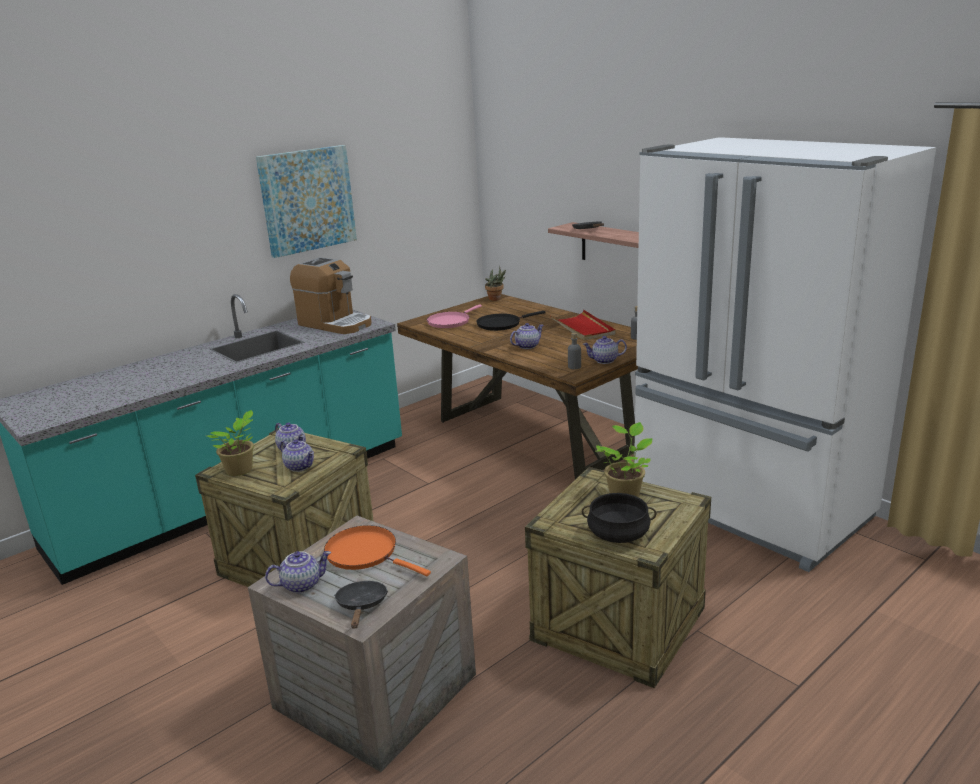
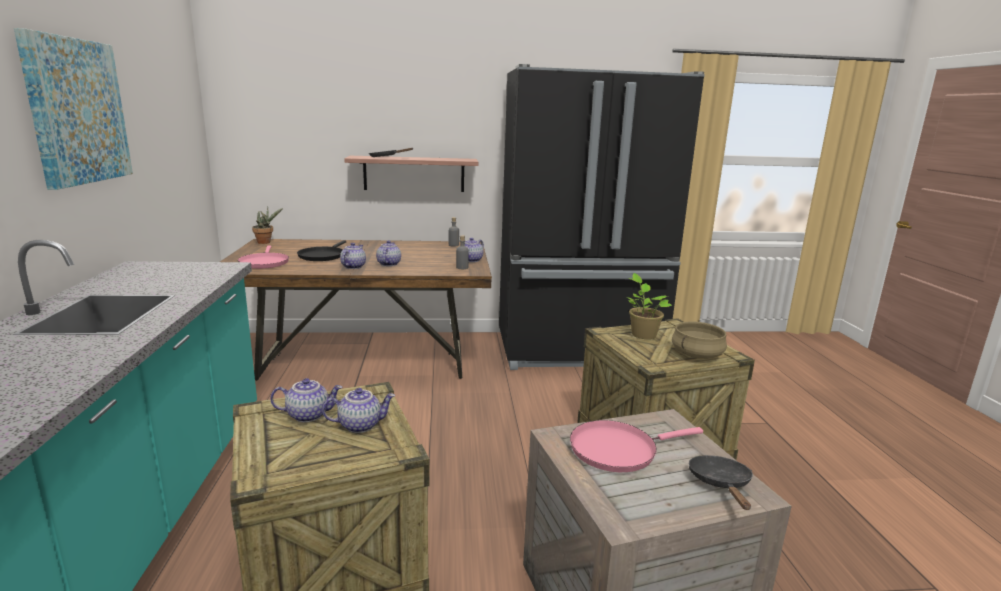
camera: 55 degrees left, 5 degrees down
potted plant [207,410,254,476] -> none
teapot [265,551,331,593] -> teapot moved to [340,243,366,269]
coffee machine [290,257,372,334] -> none
orange frying pan [324,525,431,576] -> pink frying pan [570,420,703,472]
black frying pan [334,581,388,629] -> black frying pan turned 60 degrees clockwise [689,455,753,510]
red tray [550,310,616,341] -> none
black cooking pot [582,493,656,543] -> beige cooking pot [672,321,727,359]
white fridge [634,137,936,572] -> black fridge [499,64,705,370]

